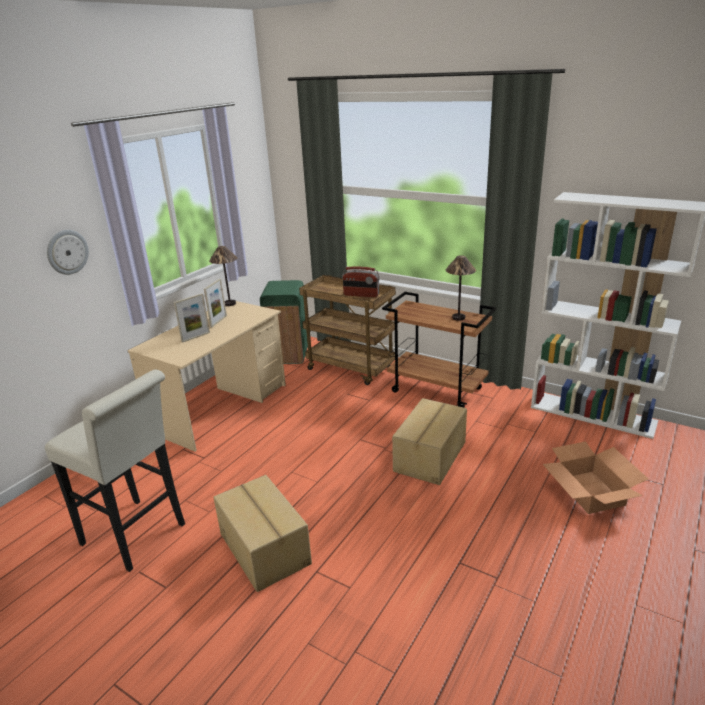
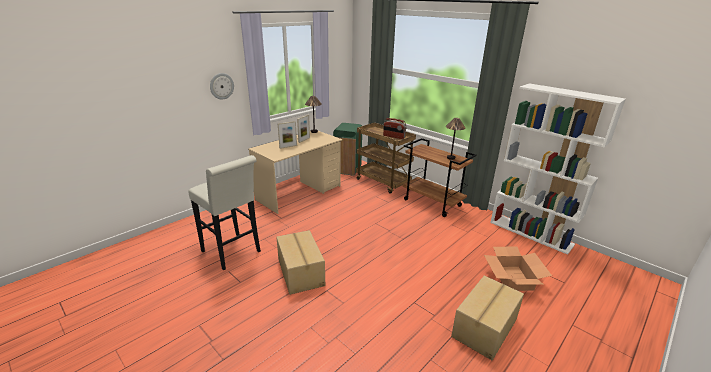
camera: 10 degrees right, 0 degrees up
cardboard box [392,398,467,485] -> cardboard box moved to [451,276,524,360]

